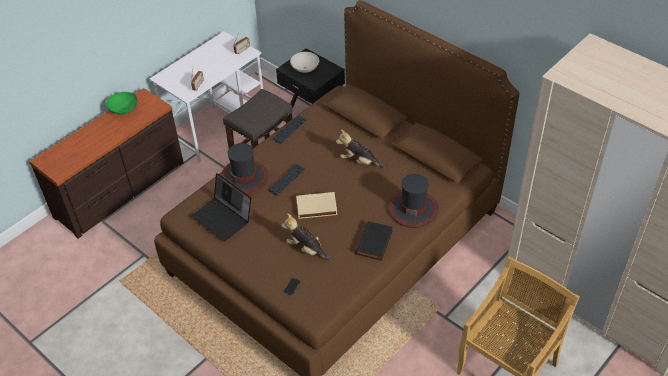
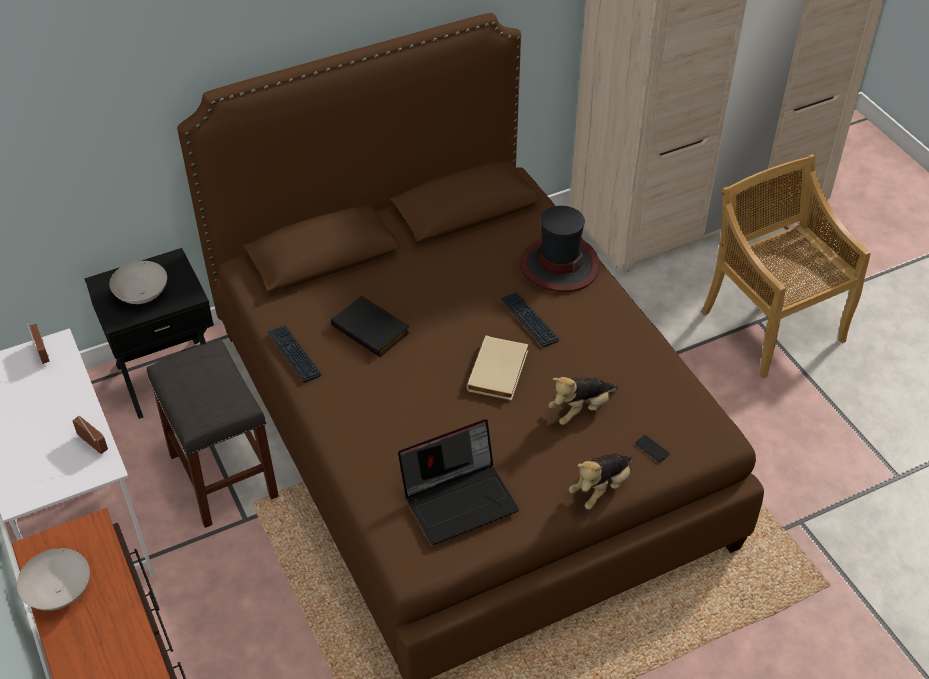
camera: 70 degrees left, 0 degrees up
green bowl [106,92,137,115] -> white bowl [17,548,90,611]
hat [221,143,268,194] -> none
keyboard [269,164,305,196] -> keyboard moved to [501,292,559,347]
plush toy [336,130,385,167] -> plush toy moved to [569,453,633,510]
black book [355,221,393,260] -> black book moved to [331,295,410,357]

